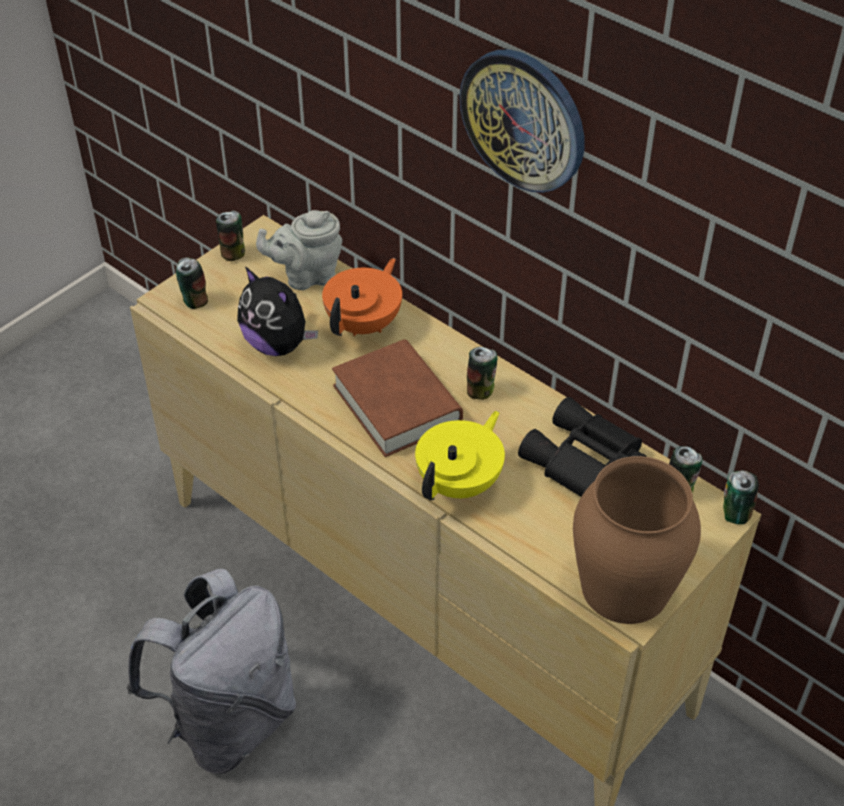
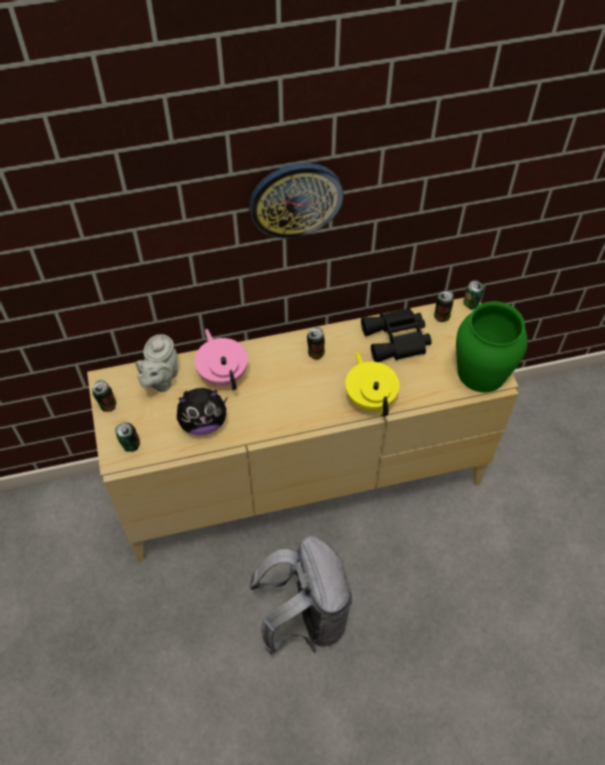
camera: 55 degrees left, 10 degrees up
orange teapot [322,258,402,336] -> pink teapot [195,329,248,390]
brown book [332,340,463,457] -> none
brown vase [573,456,701,624] -> green vase [456,301,528,392]

